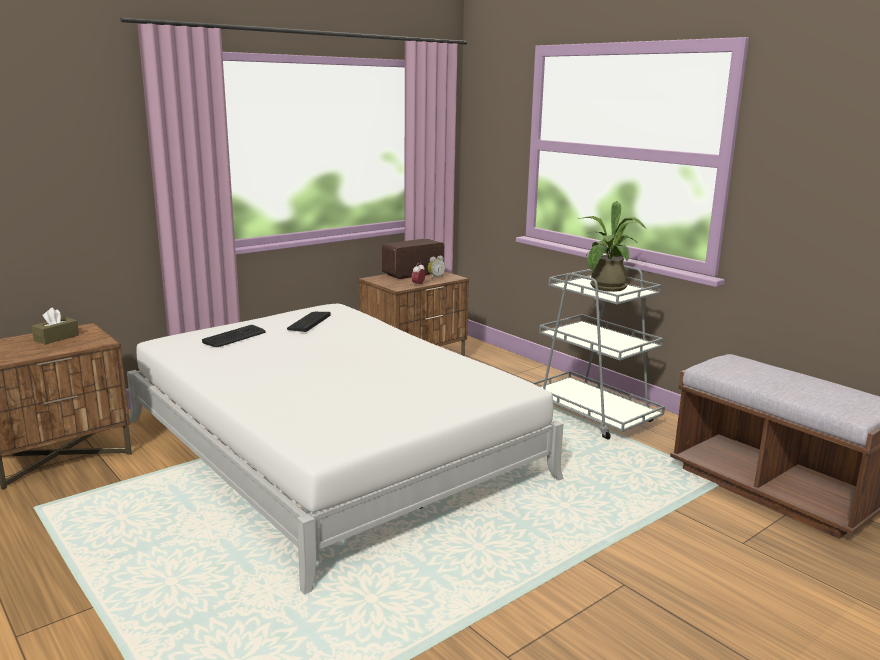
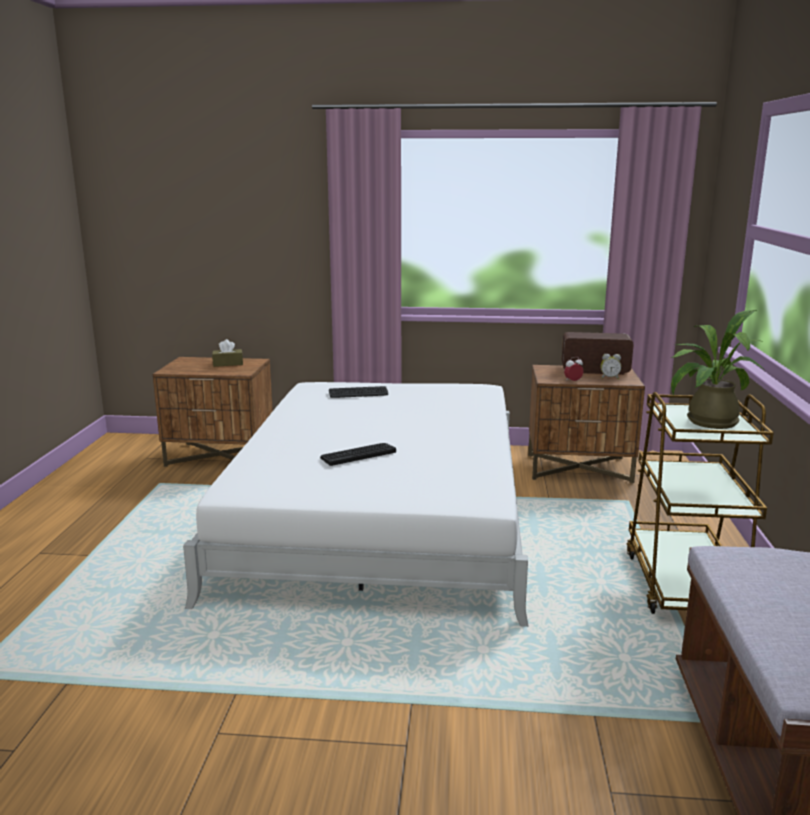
camera: 45 degrees right, 0 degrees up
keyboard [287,312,331,332] -> keyboard moved to [320,443,396,466]
grey cart [532,265,665,440] -> brown cart [627,392,774,614]

